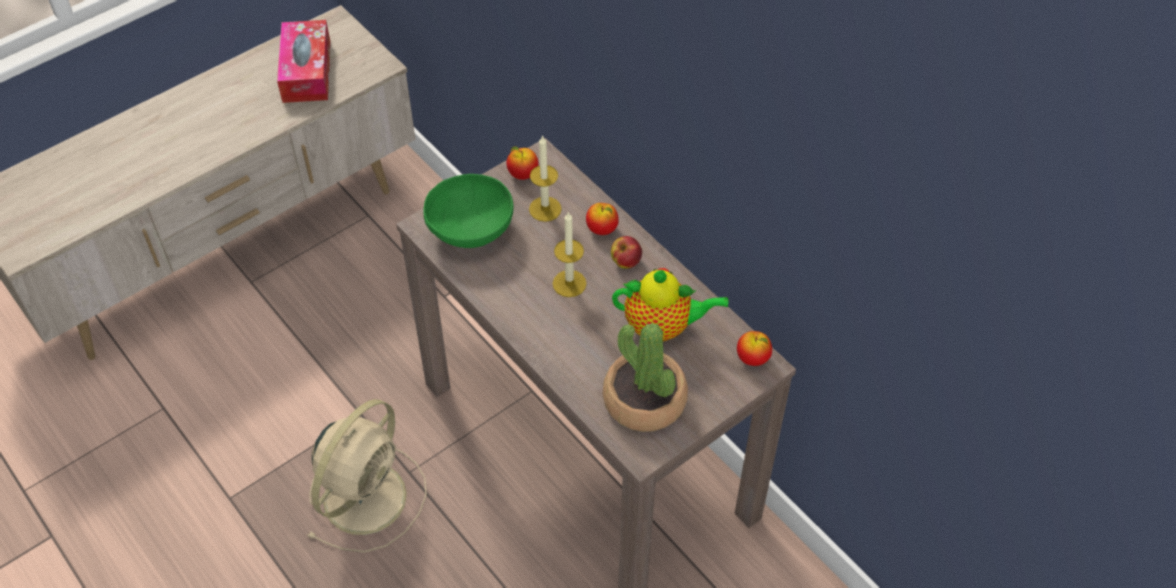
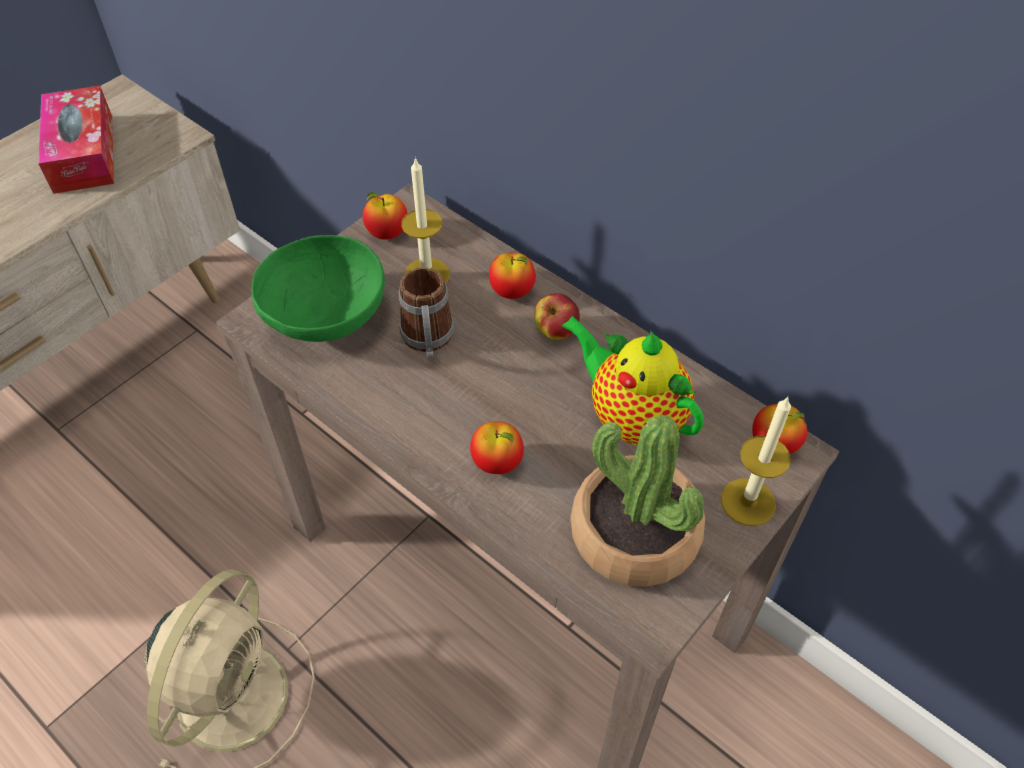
camera: 10 degrees left, 0 degrees up
candle [553,211,587,297] -> candle moved to [721,397,791,526]
teapot [612,268,729,342] -> teapot turned 135 degrees counterclockwise [562,316,704,445]
none -> mug [399,267,454,359]
none -> apple [470,421,524,474]

